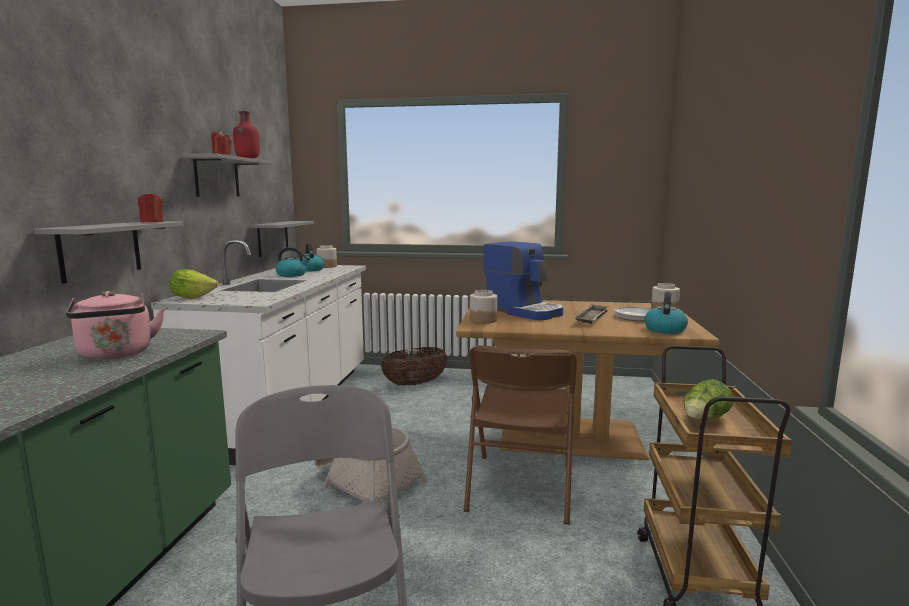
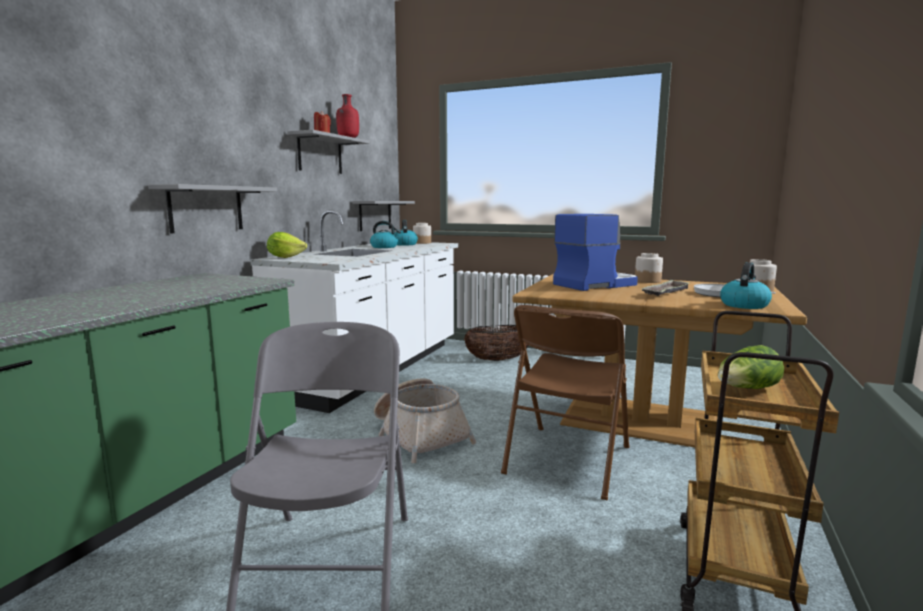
camera: 15 degrees right, 0 degrees up
pink kettle [66,291,165,359] -> none
red candle [138,191,163,222] -> none
jar [470,290,497,324] -> jar moved to [635,253,663,283]
coffee machine [483,241,563,320] -> coffee machine turned 90 degrees counterclockwise [553,214,638,291]

